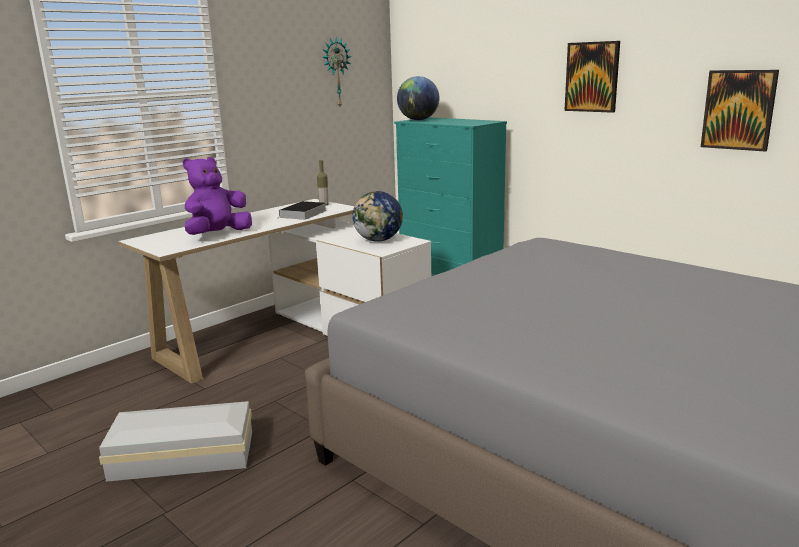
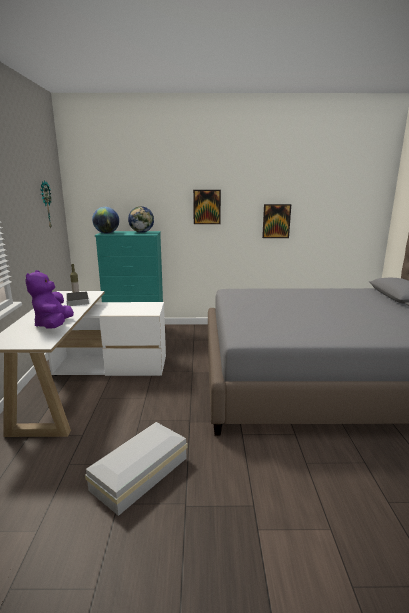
camera: 45 degrees left, 0 degrees up
globe [352,191,403,242] -> globe moved to [128,206,154,233]

